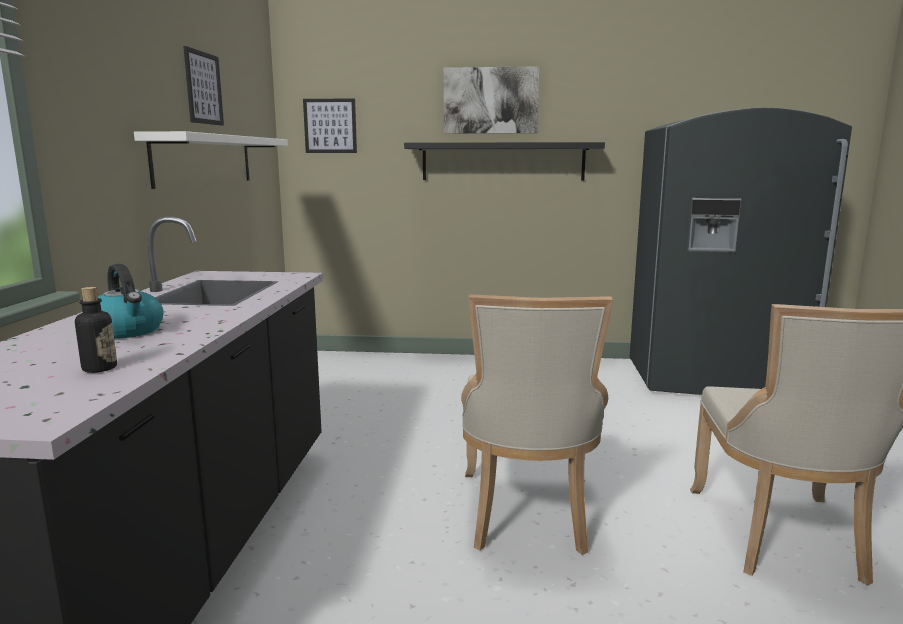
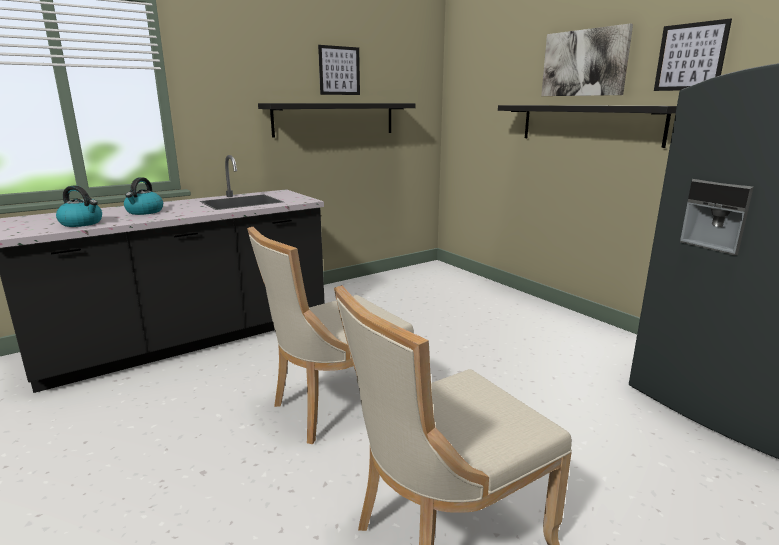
camera: 50 degrees right, 5 degrees up
bottle [75,287,117,373] -> kettle [56,185,102,227]
white shelf [134,131,288,189] -> black shelf [258,103,416,138]
picture [303,98,357,153] -> picture moved to [654,18,732,91]

